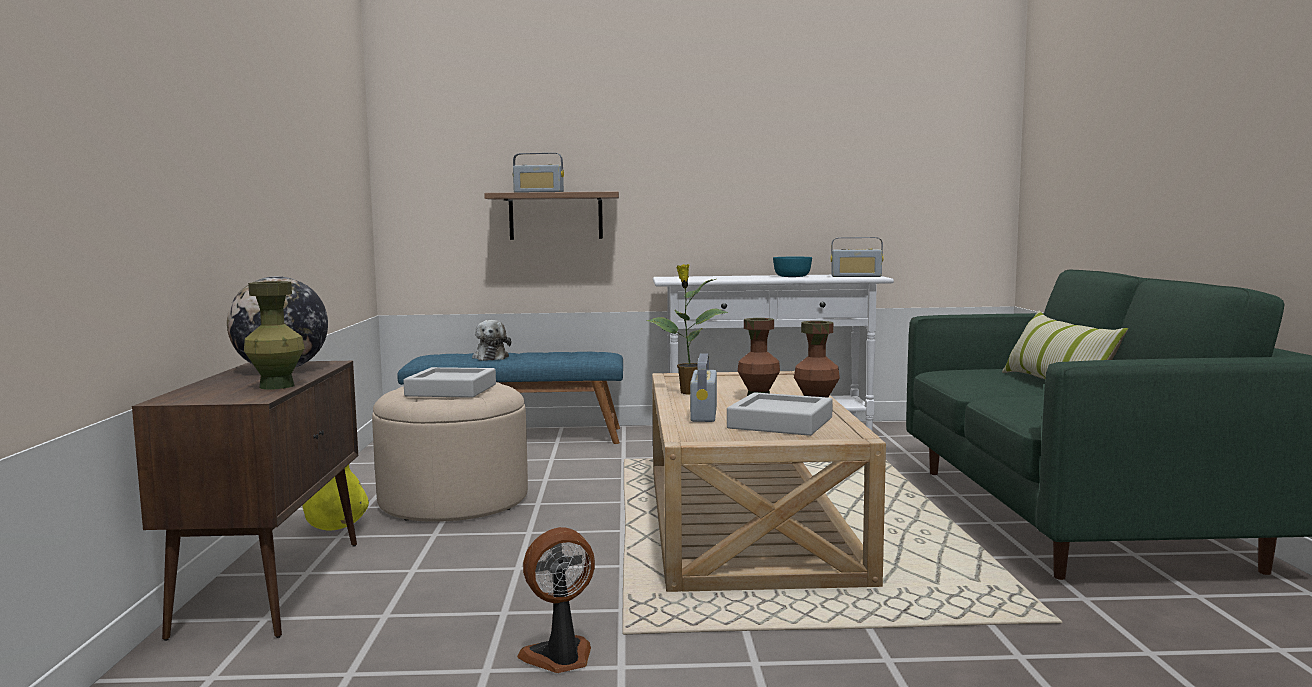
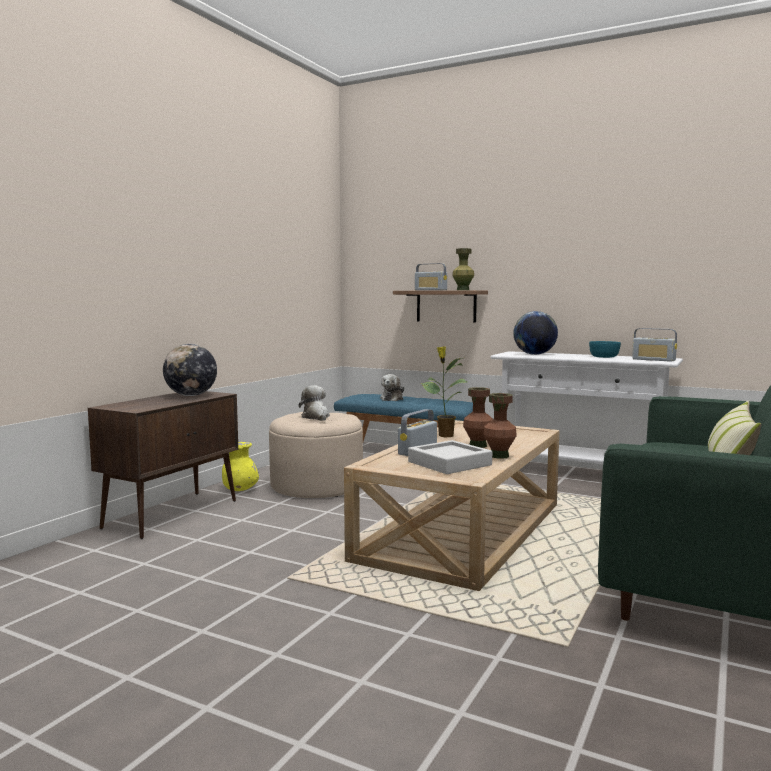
camera: 30 degrees right, 0 degrees up
green vase [244,281,305,390] -> green vase moved to [452,248,474,290]
grey tray [403,367,496,398] -> plush toy [299,385,330,421]
fan [517,527,595,673] -> none
none -> globe [513,311,558,355]

